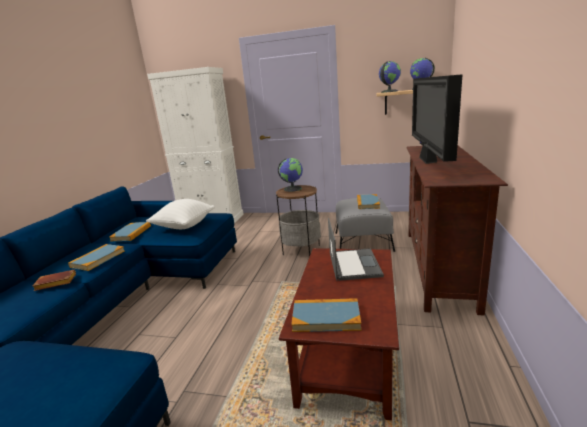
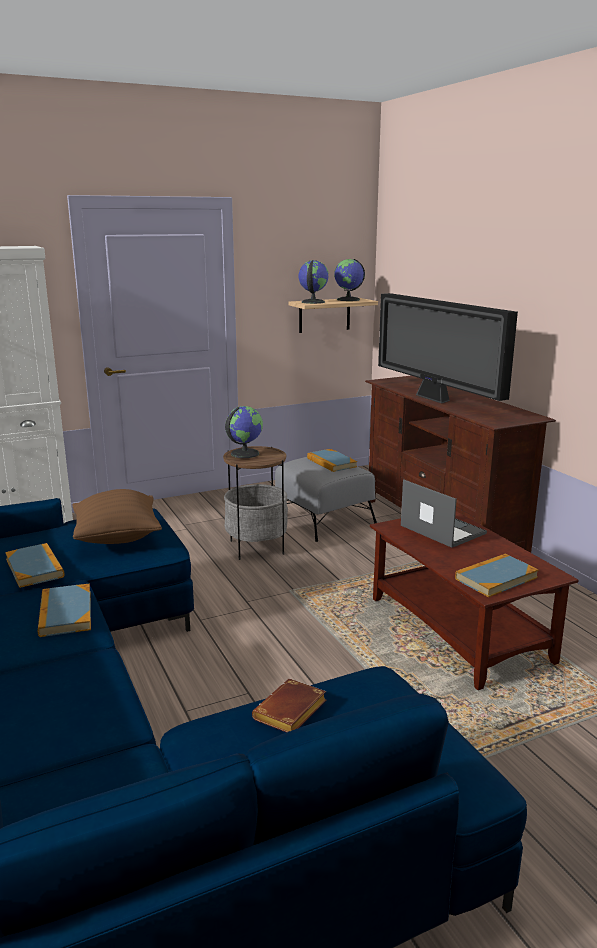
camera: 40 degrees left, 0 degrees up
brown book [32,269,76,291] -> brown book moved to [252,679,326,733]
white pillow [146,199,215,229] -> brown pillow [72,489,162,544]

